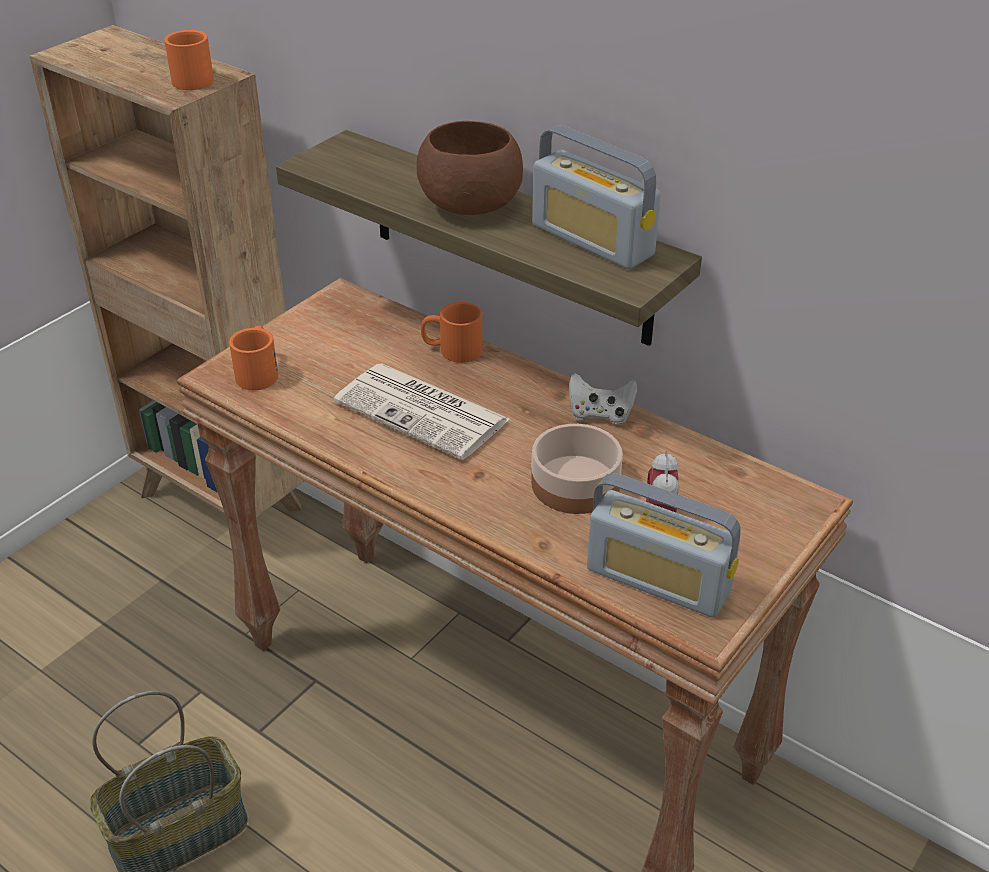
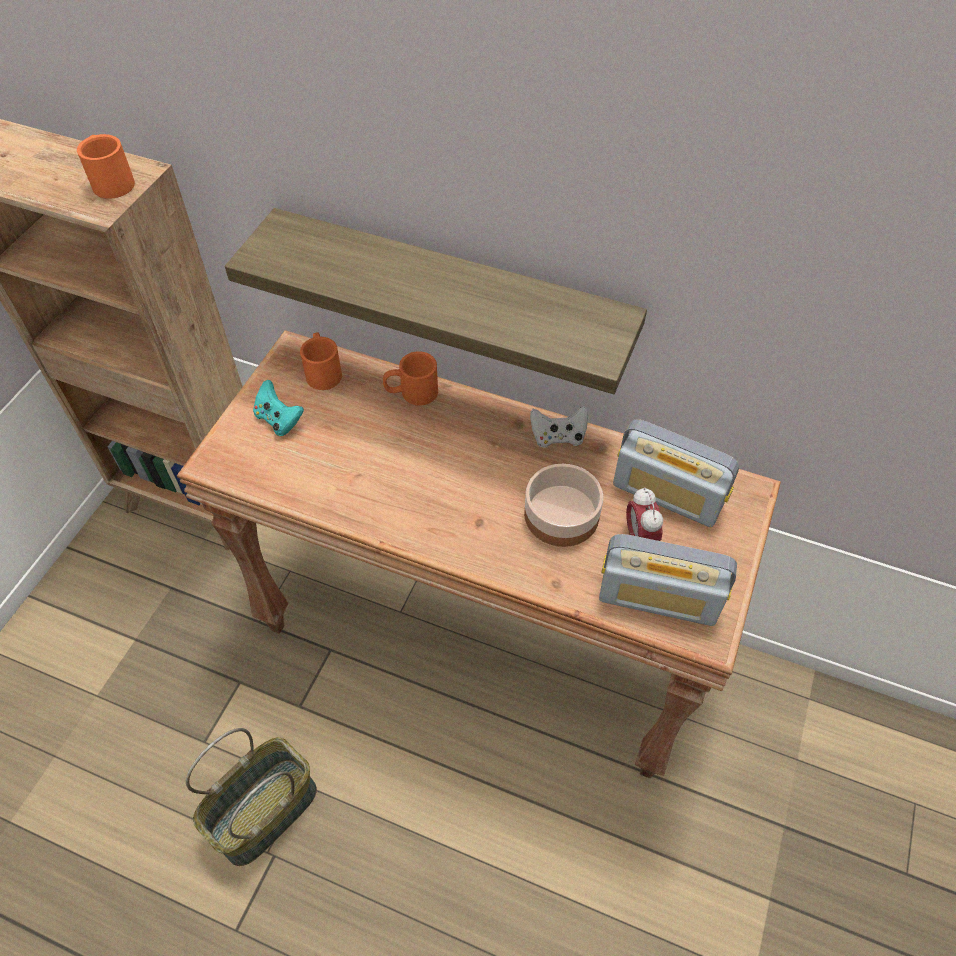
camera: 15 degrees left, 15 degrees up
orange mug [229,326,278,390] -> orange mug moved to [300,333,342,390]
newspaper [334,363,510,460] -> none
brown bowl [416,121,523,215] -> none
radio [532,125,661,269] -> radio moved to [613,420,739,527]
none -> turquoise game controller [253,380,304,436]

